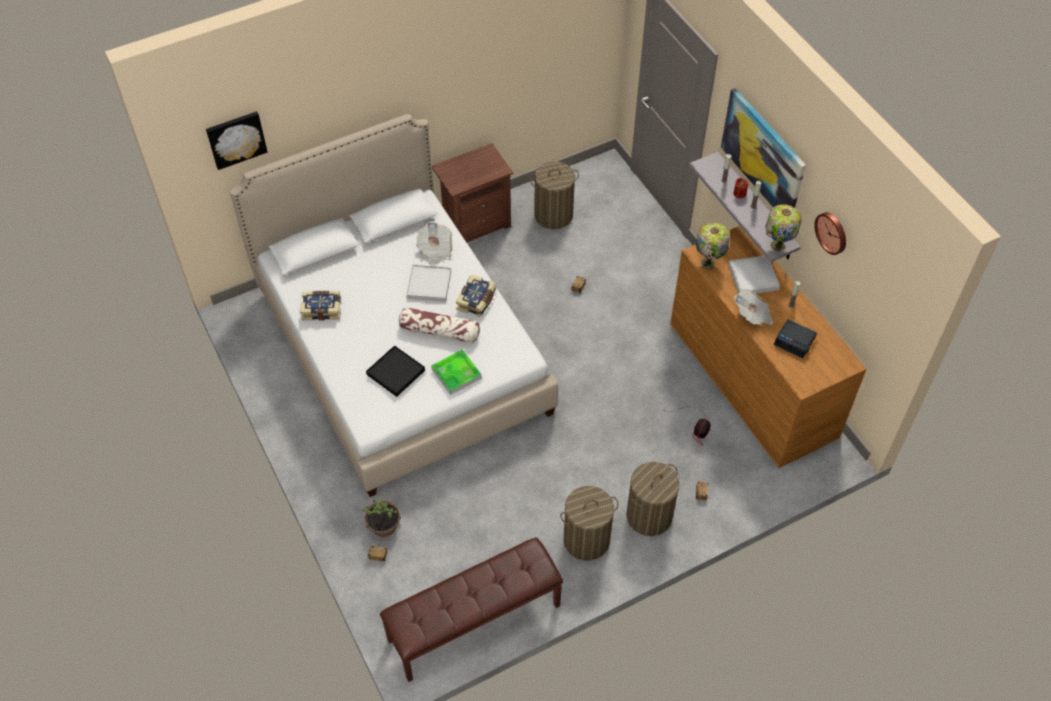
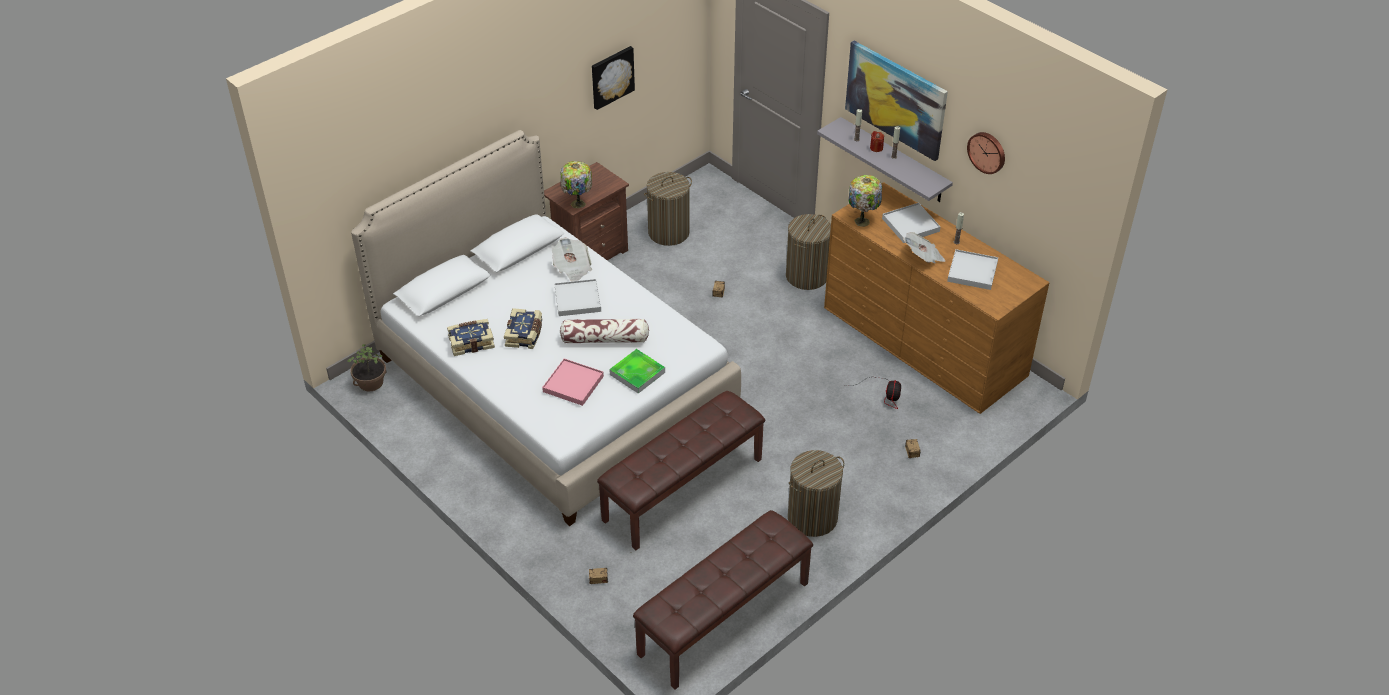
camera: 15 degrees left, 10 degrees down
picture [206,111,268,170] -> picture moved to [592,46,635,110]
potted plant [362,498,401,537] -> potted plant moved to [348,344,387,391]
black tray [366,345,425,397] -> pink tray [542,358,604,406]
book [456,275,496,317] -> book moved to [504,308,542,349]
laundry basket [627,462,679,536] -> laundry basket moved to [786,214,831,290]
table lamp [766,204,802,251] -> table lamp moved to [561,161,592,208]
alarm clock [774,319,817,358] -> white tray [947,249,998,290]
none -> brown bench [597,391,765,550]

